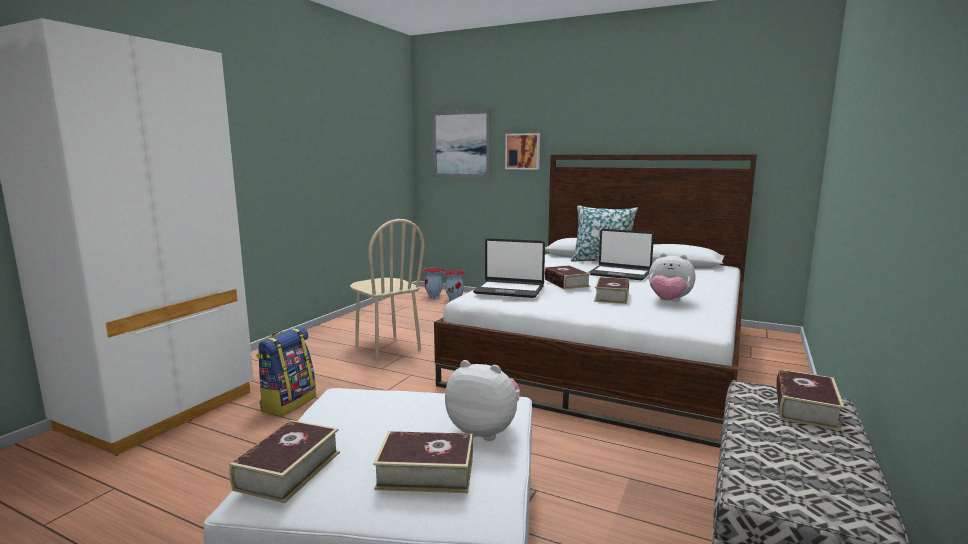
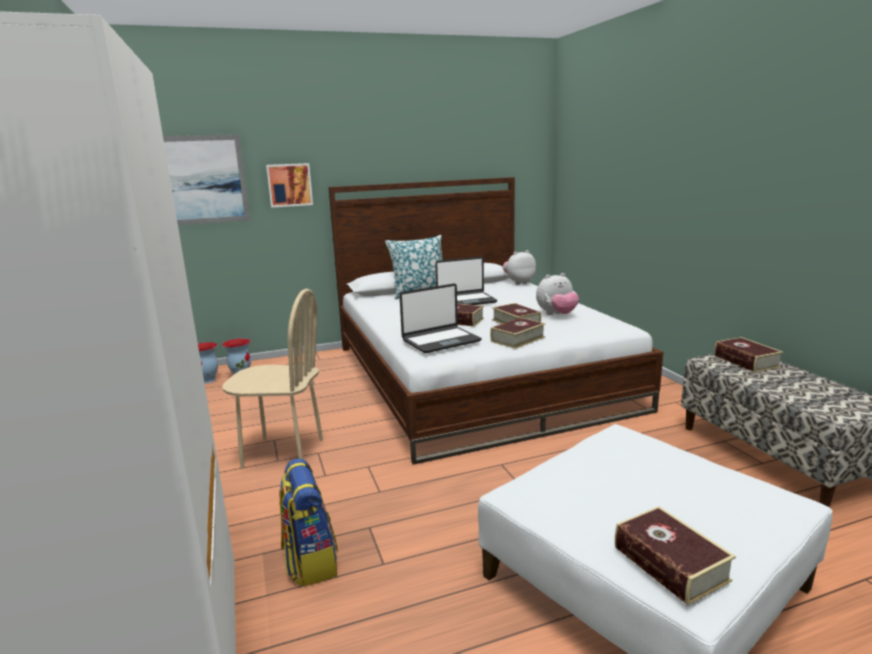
camera: 45 degrees left, 5 degrees up
book [373,431,473,493] -> book moved to [490,318,545,349]
plush toy [445,360,520,441] -> plush toy moved to [502,250,536,285]

